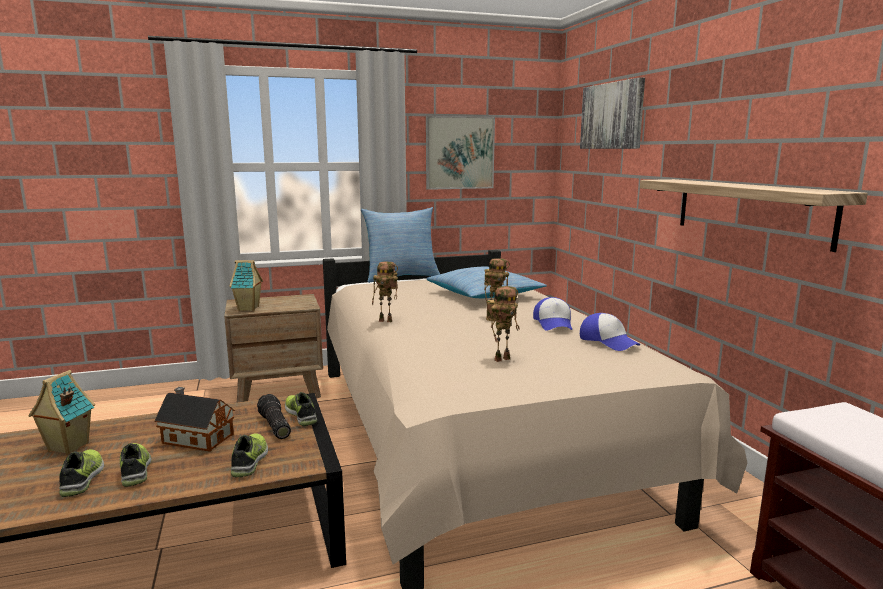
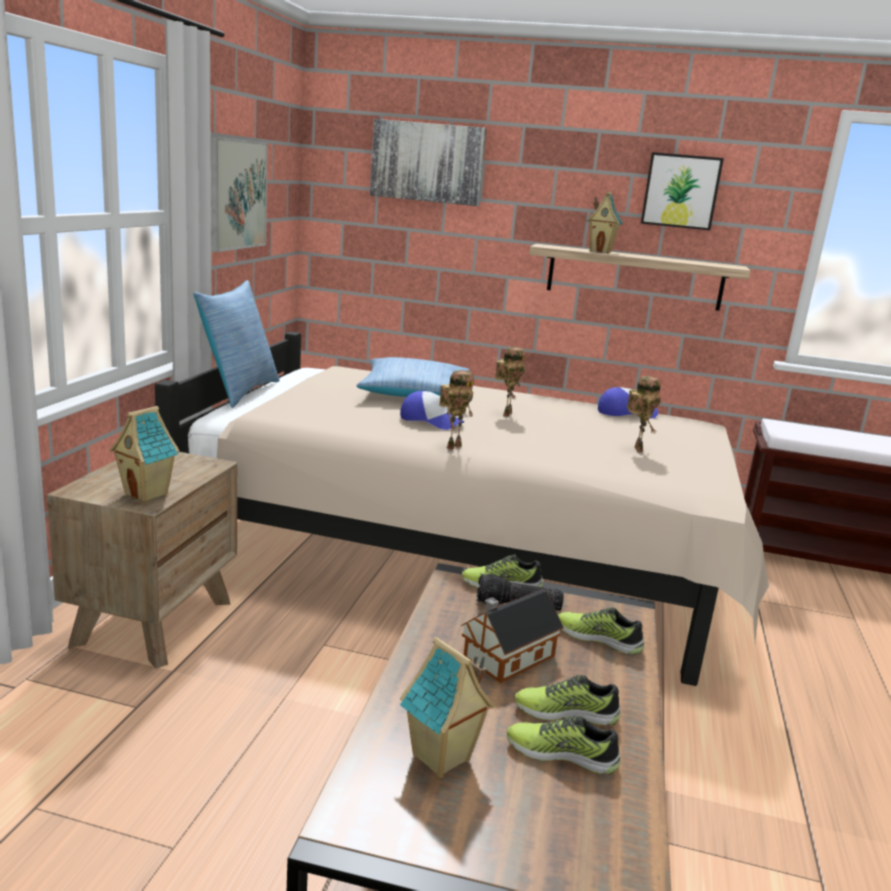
camera: 60 degrees left, 5 degrees up
cap [533,297,572,330] -> cap moved to [400,391,464,430]
none -> toy house [587,192,623,254]
none -> picture [641,152,724,230]

